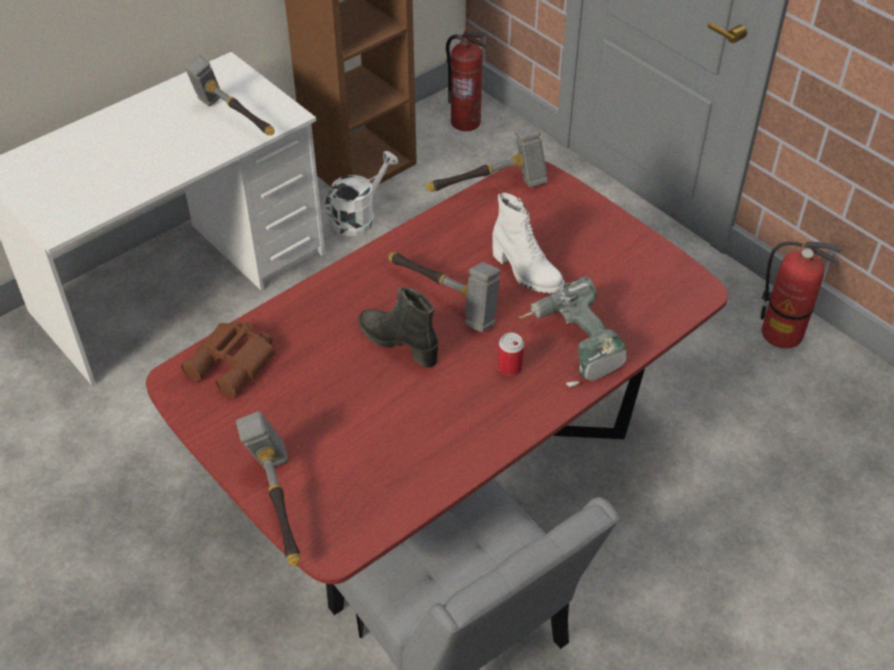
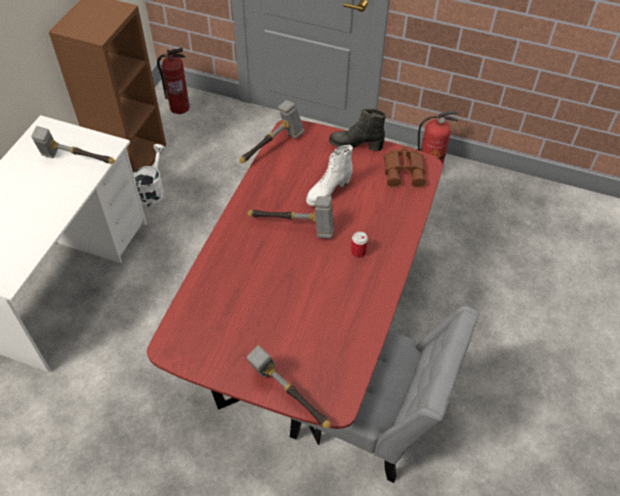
camera: 30 degrees left, 5 degrees up
brown binoculars [181,321,275,397] -> brown binoculars moved to [384,146,426,188]
black boot [358,287,438,368] -> black boot moved to [329,108,386,151]
white boot [492,193,564,293] -> white boot turned 120 degrees clockwise [306,145,353,206]
power drill [518,277,627,387] -> none

